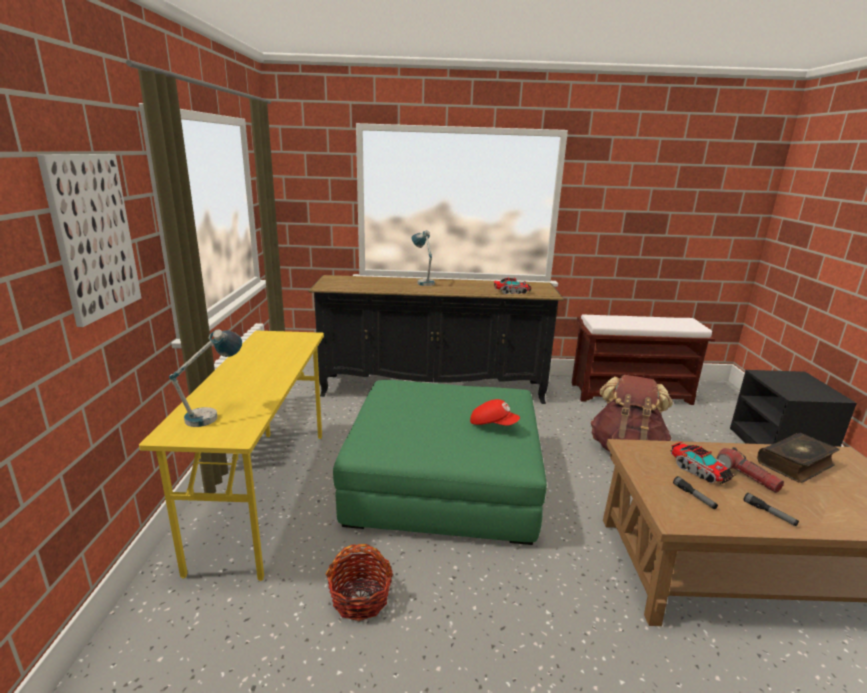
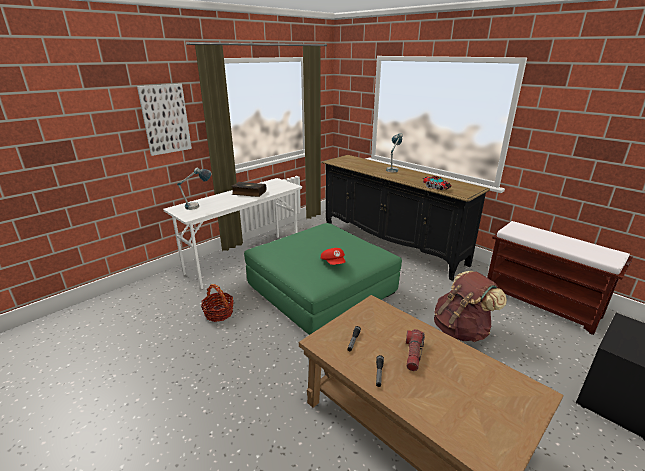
camera: 45 degrees right, 5 degrees up
yellow desk [139,331,324,581] -> white desk [163,178,302,289]
toy truck [671,442,734,484] -> none
book [757,433,840,483] -> book moved to [232,182,266,197]

